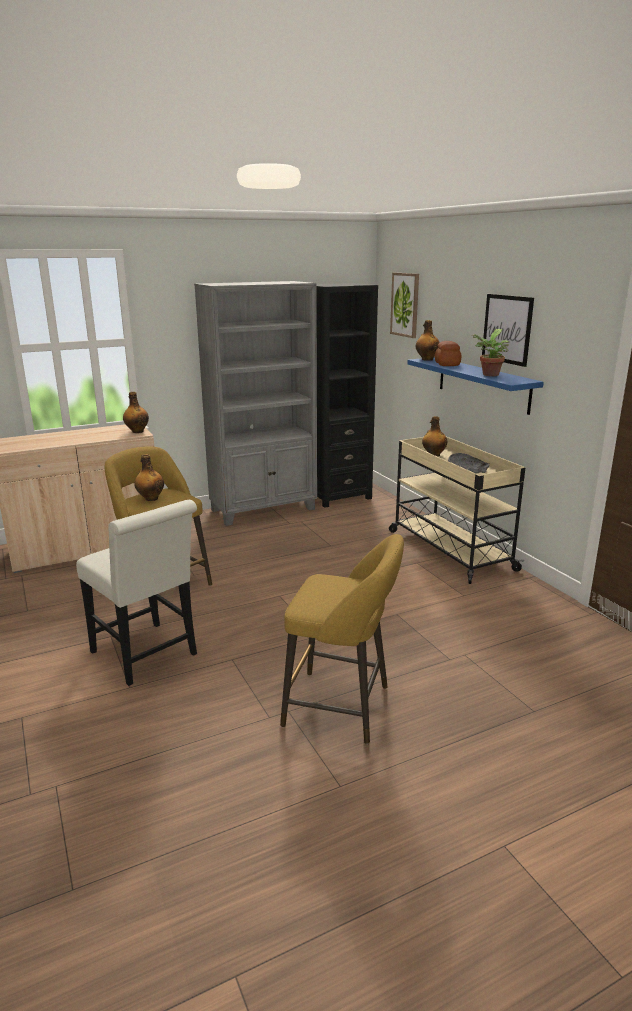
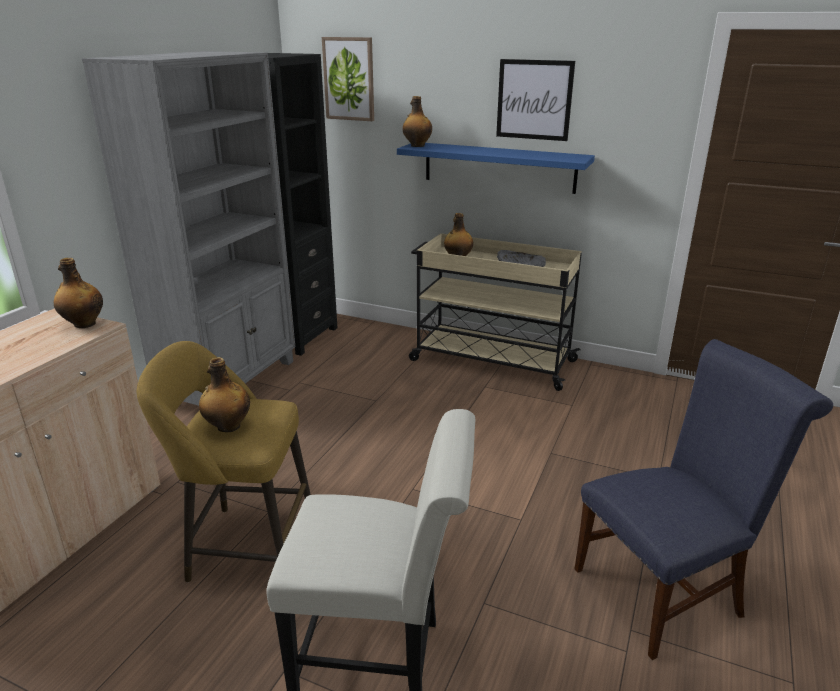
camera: 40 degrees left, 5 degrees up
yellow stool [280,534,404,744] -> blue chair [574,339,833,660]
bread [435,341,461,366] -> none
potted plant [472,329,509,376] -> none

